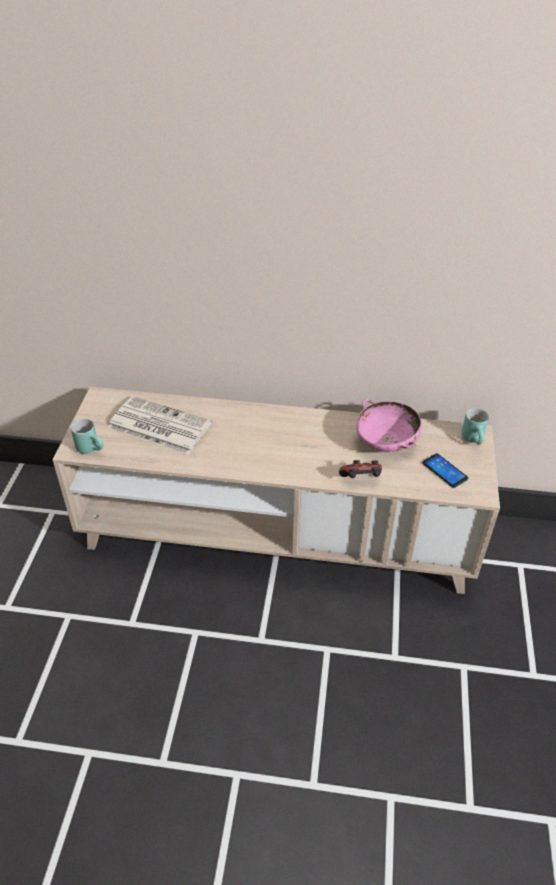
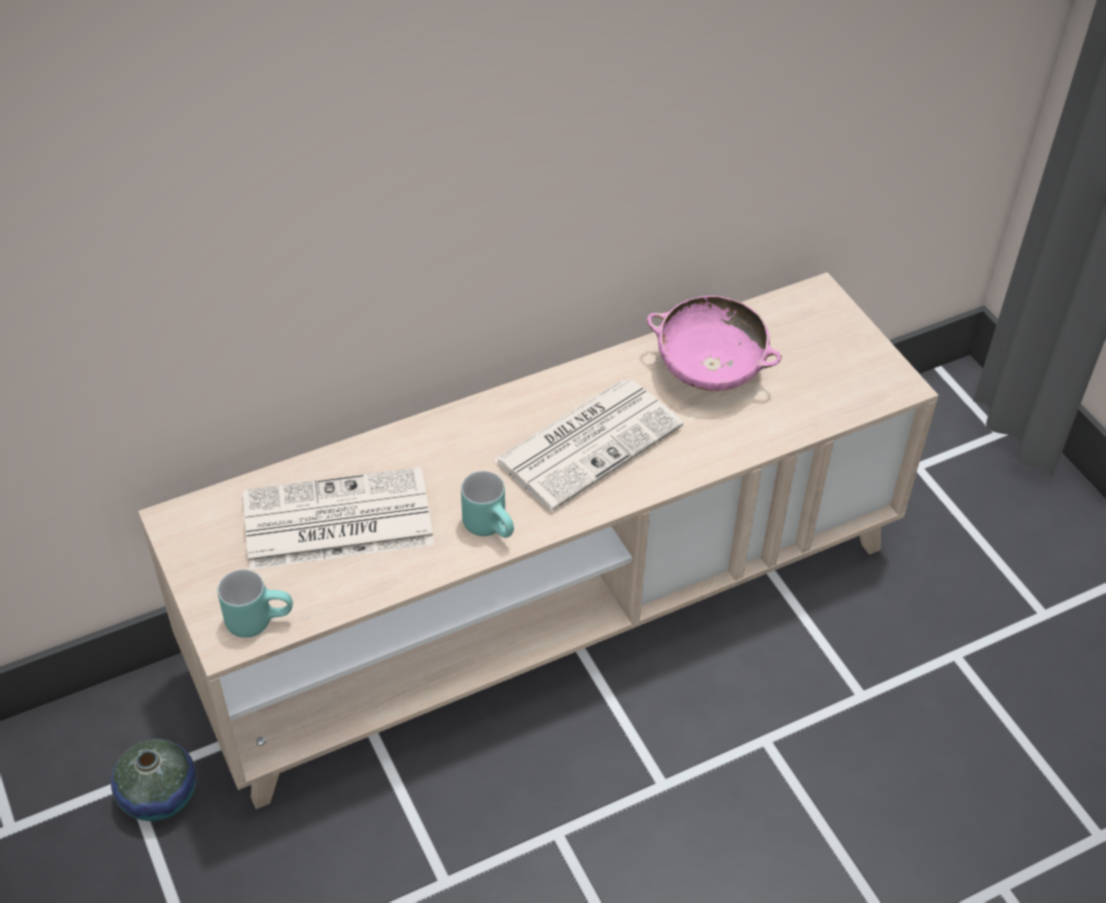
camera: 35 degrees left, 5 degrees up
game controller [339,460,382,478] -> none
phone [422,453,469,488] -> none
turquoise mug [461,408,489,445] -> turquoise mug moved to [461,471,514,538]
none -> vase [111,739,196,821]
none -> newspaper [494,379,683,511]

